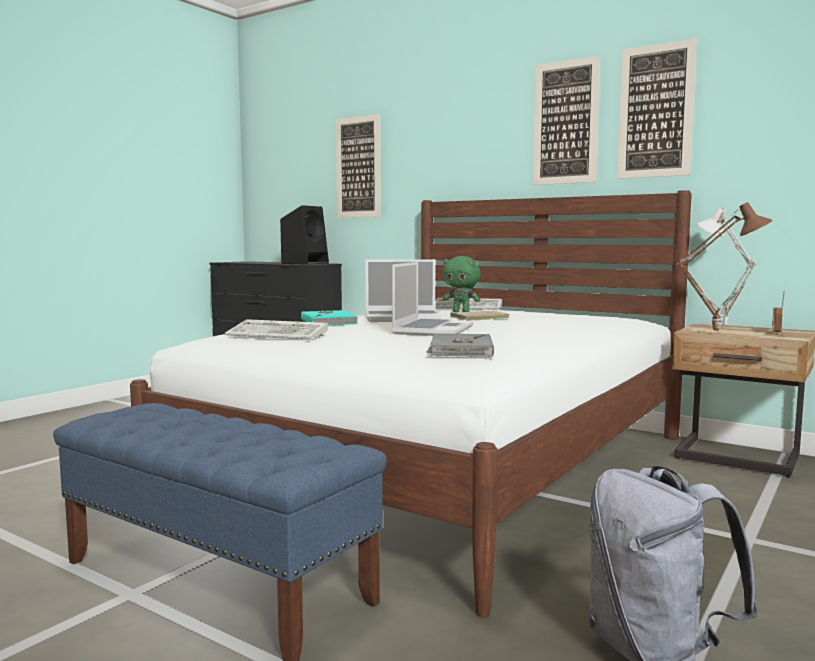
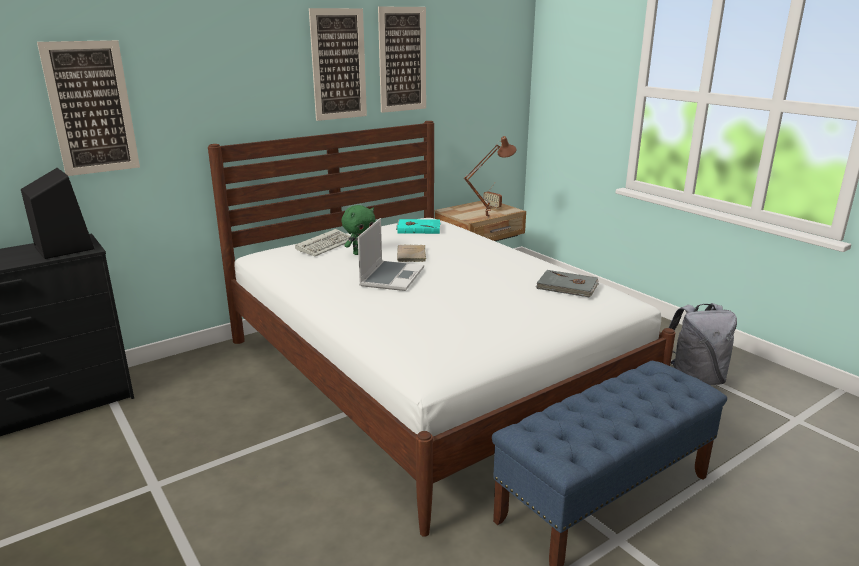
camera: 70 degrees left, 15 degrees up
keyboard [225,319,328,340] -> none
turquoise book [301,310,358,325] -> turquoise book moved to [396,219,441,234]
laptop [392,262,473,336] -> none
white table lamp [697,207,756,329] -> none

